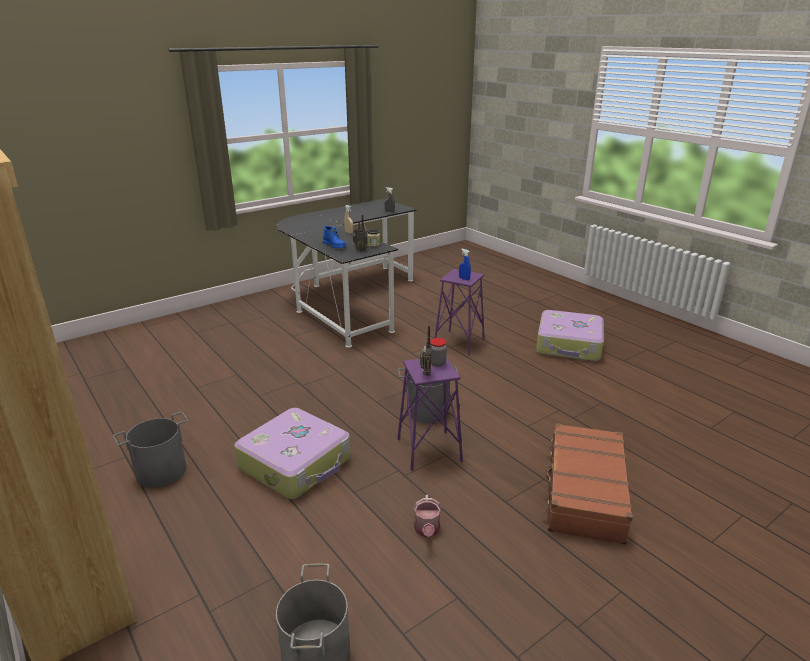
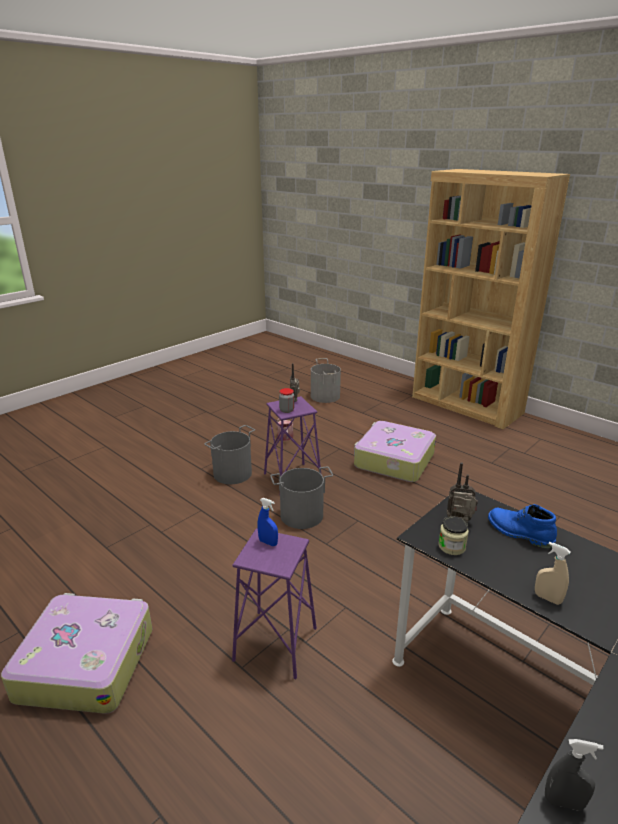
camera: 170 degrees right, 0 degrees up
grey bucket [113,412,188,488] -> grey bucket moved to [204,425,255,484]
brown suitcase [542,423,633,545] -> none

